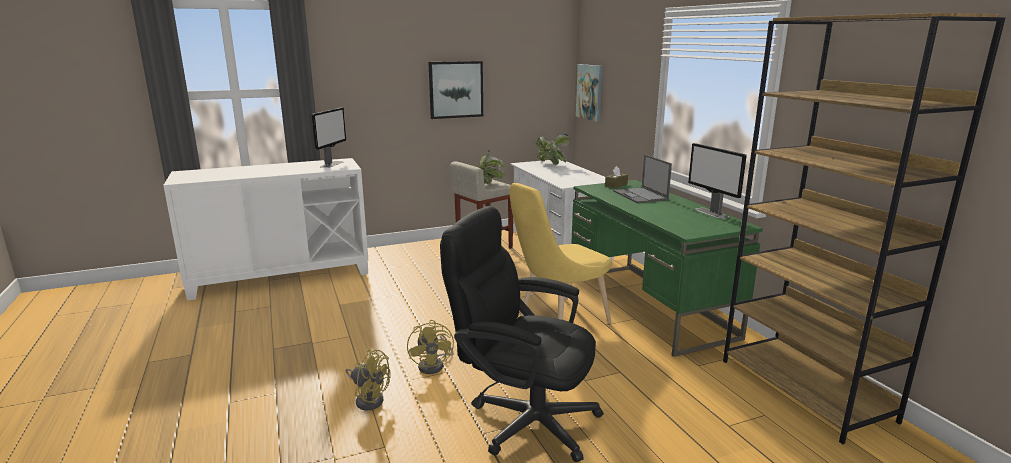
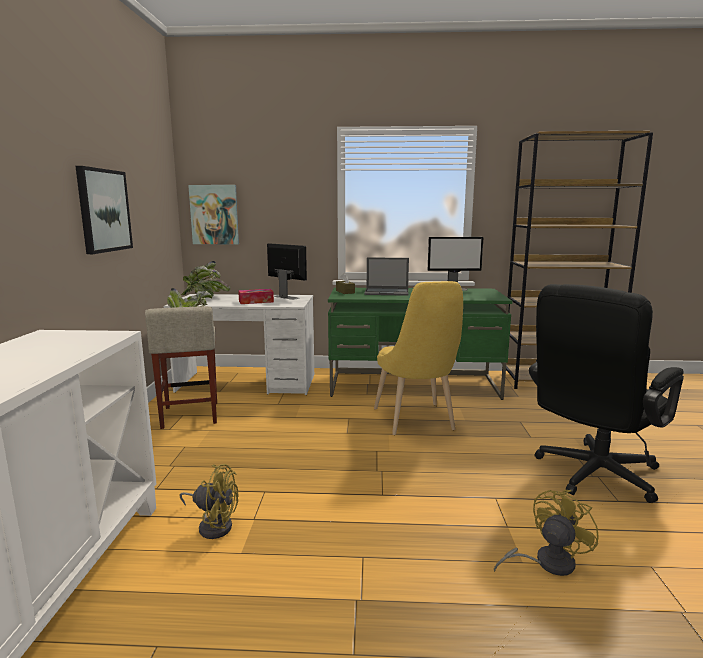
camera: 65 degrees left, 5 degrees down
monitor [312,108,346,168] -> monitor moved to [267,243,307,300]
yellow fan [407,320,454,374] -> yellow fan moved to [180,464,238,539]
none -> tissue box [238,289,274,304]

